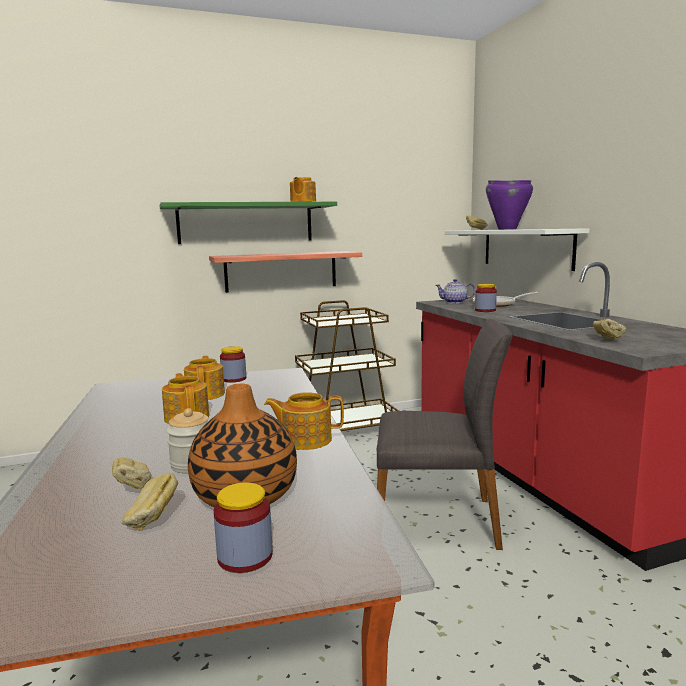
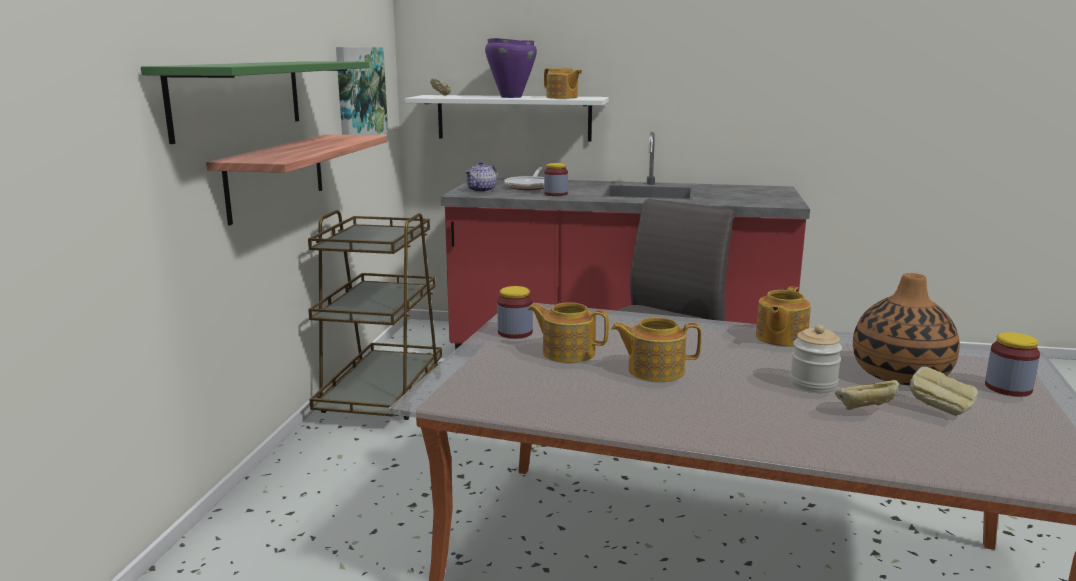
camera: 60 degrees left, 5 degrees up
teapot [290,177,316,202] -> teapot moved to [544,68,582,99]
bread [593,319,626,339] -> none
none -> picture [336,47,388,135]

